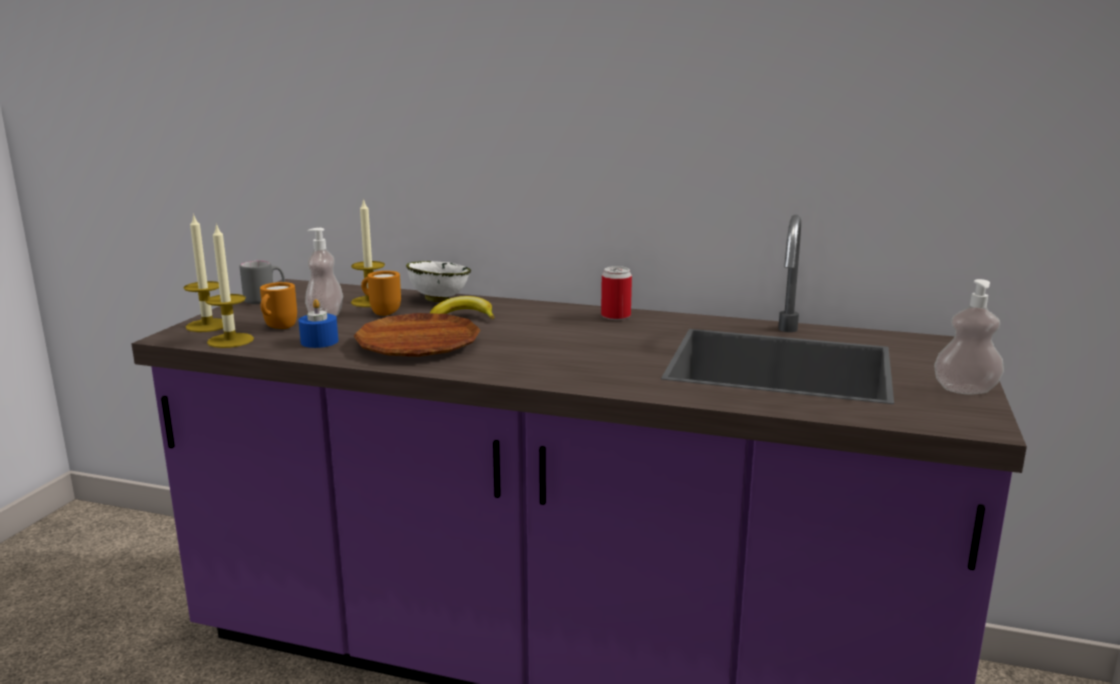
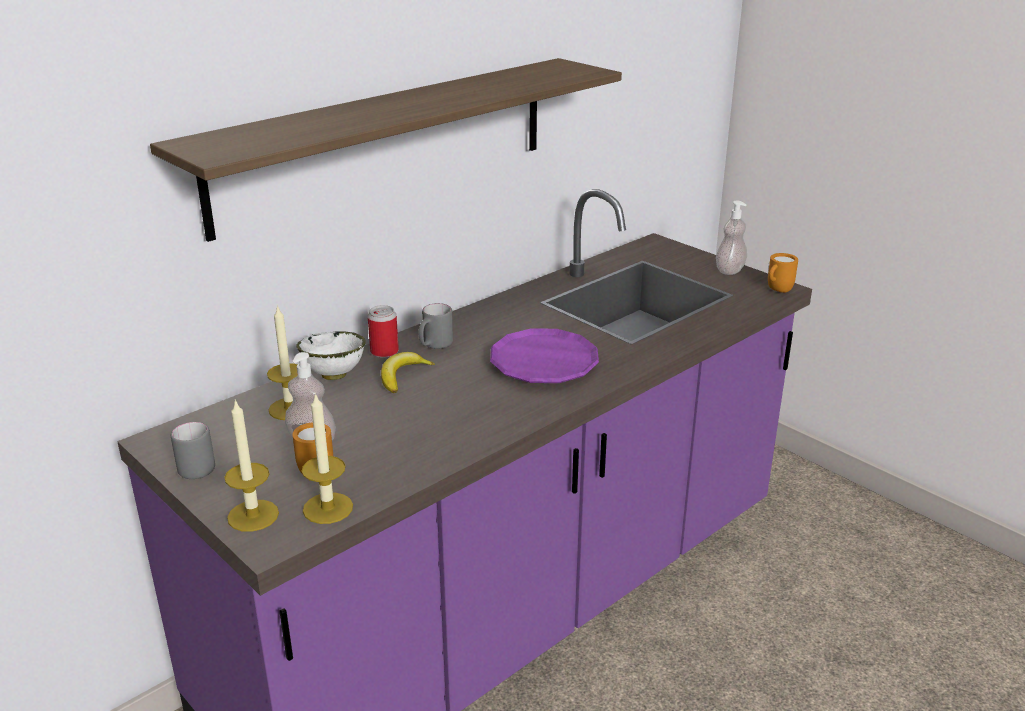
camera: 60 degrees left, 10 degrees up
blue candle [298,299,338,348] -> none
brown plate [354,313,480,357] -> none
orange mug [361,271,401,316] -> orange mug moved to [768,253,798,293]
can [601,266,632,320] -> can moved to [368,305,399,358]
none -> shelf [150,58,622,242]
none -> grey mug [419,303,453,349]
none -> purple plate [490,328,599,383]

